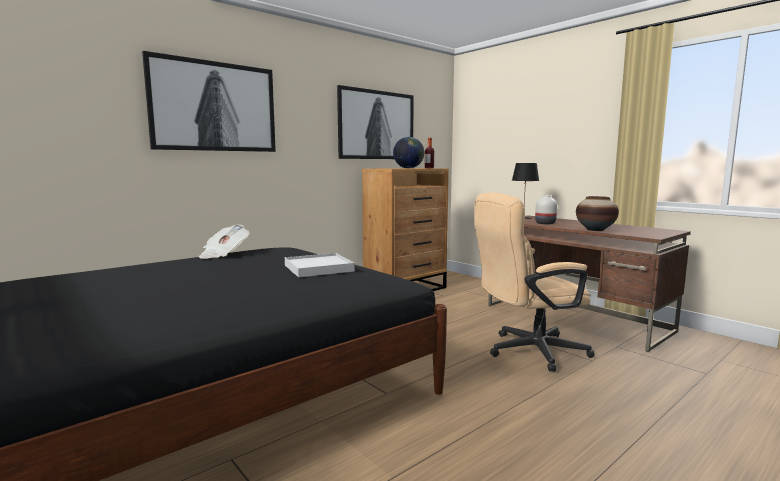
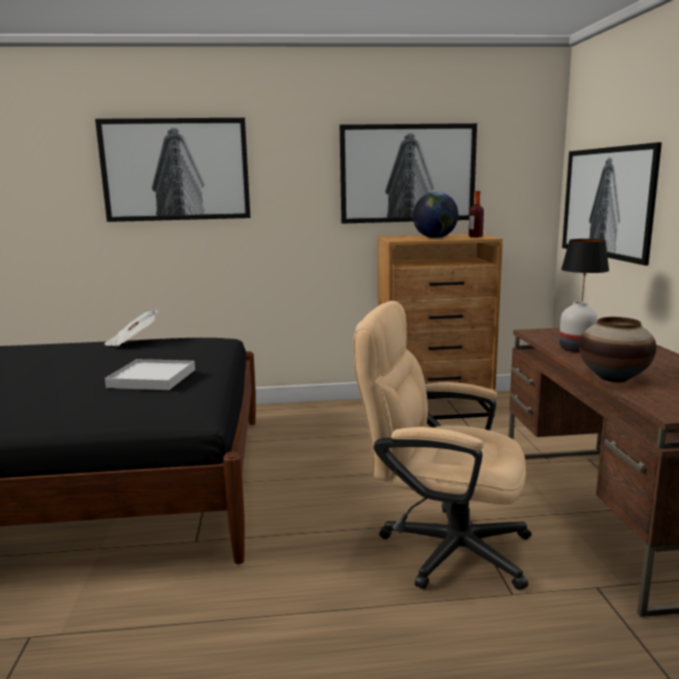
camera: 35 degrees right, 5 degrees up
none -> picture [562,142,662,265]

